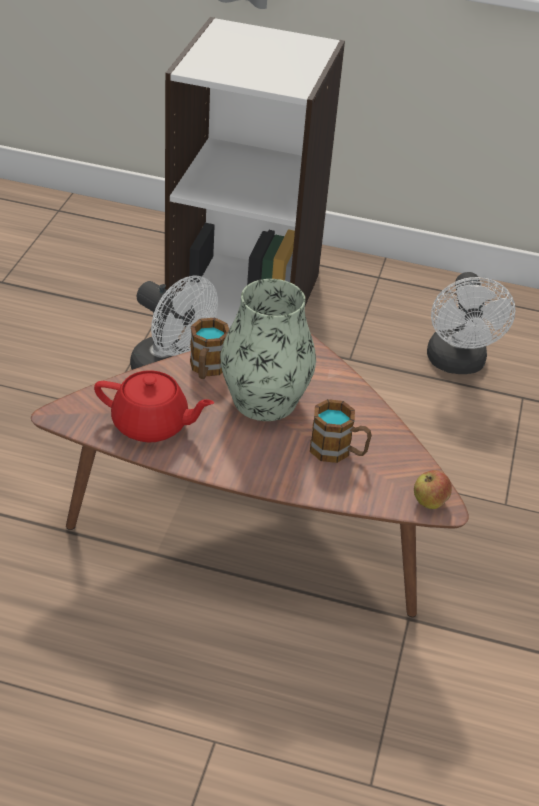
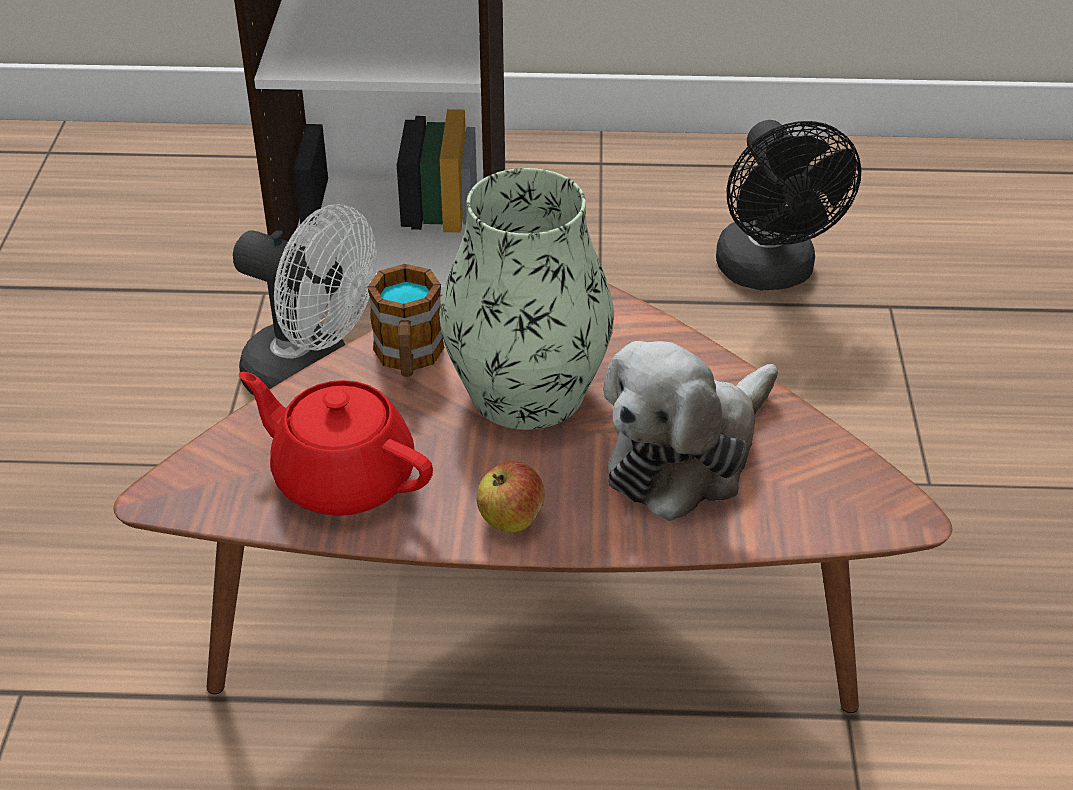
camera: 10 degrees left, 0 degrees up
red teapot [94,370,214,443] -> red teapot turned 150 degrees counterclockwise [238,372,433,516]
mug [310,399,372,463] -> plush toy [603,341,778,521]
apple [414,470,452,509] -> apple moved to [477,461,545,533]
white fan [427,272,516,374] -> black fan [716,120,862,290]

